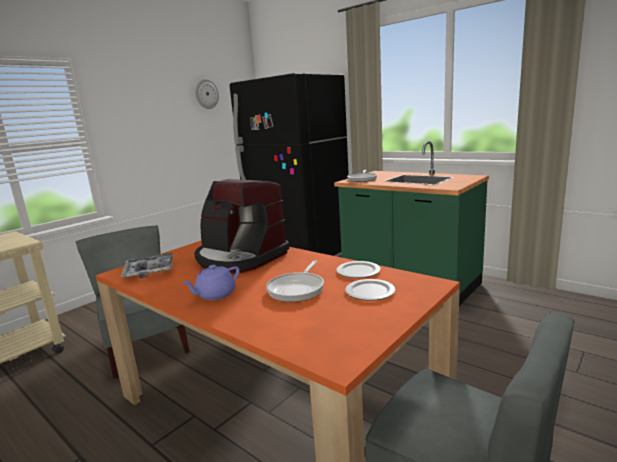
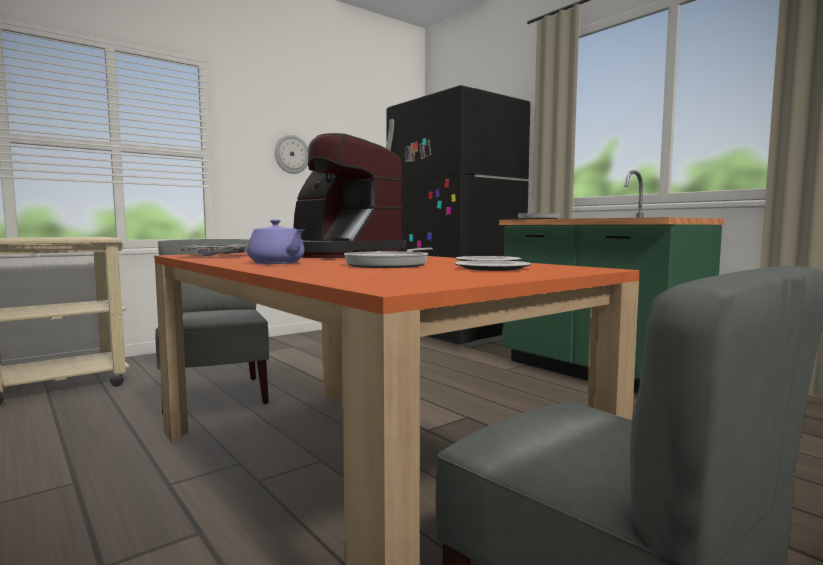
camera: 10 degrees right, 10 degrees down
purple teapot [182,265,240,300] -> purple teapot turned 105 degrees counterclockwise [247,220,305,264]
wall clock [195,79,219,109] -> wall clock moved to [275,135,308,174]

